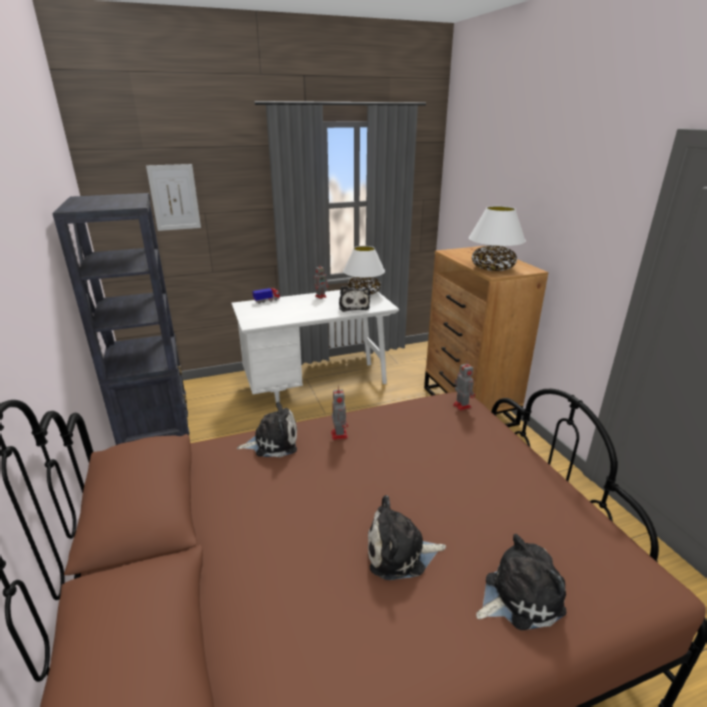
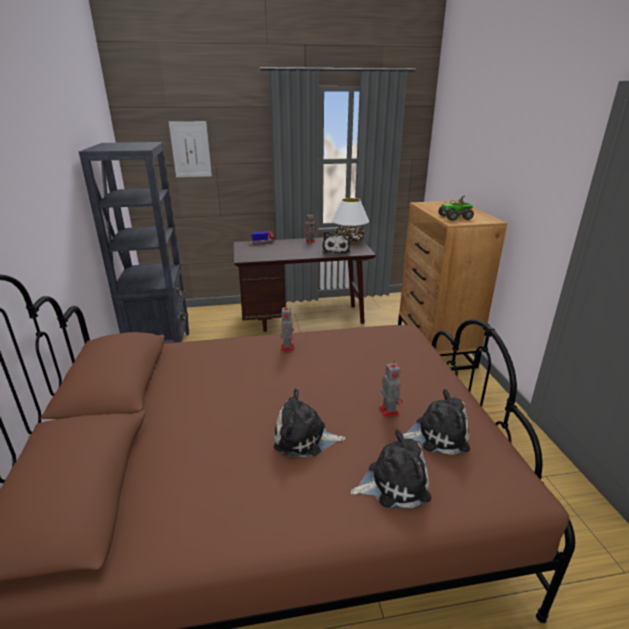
camera: 10 degrees right, 0 degrees up
white desk [232,290,399,402] -> brown desk [233,237,376,332]
plush toy [237,402,297,457] -> plush toy moved to [402,389,470,455]
toy robot [453,361,475,411] -> toy robot moved to [379,359,403,417]
white table lamp [469,206,526,271] -> toy truck [438,196,474,221]

